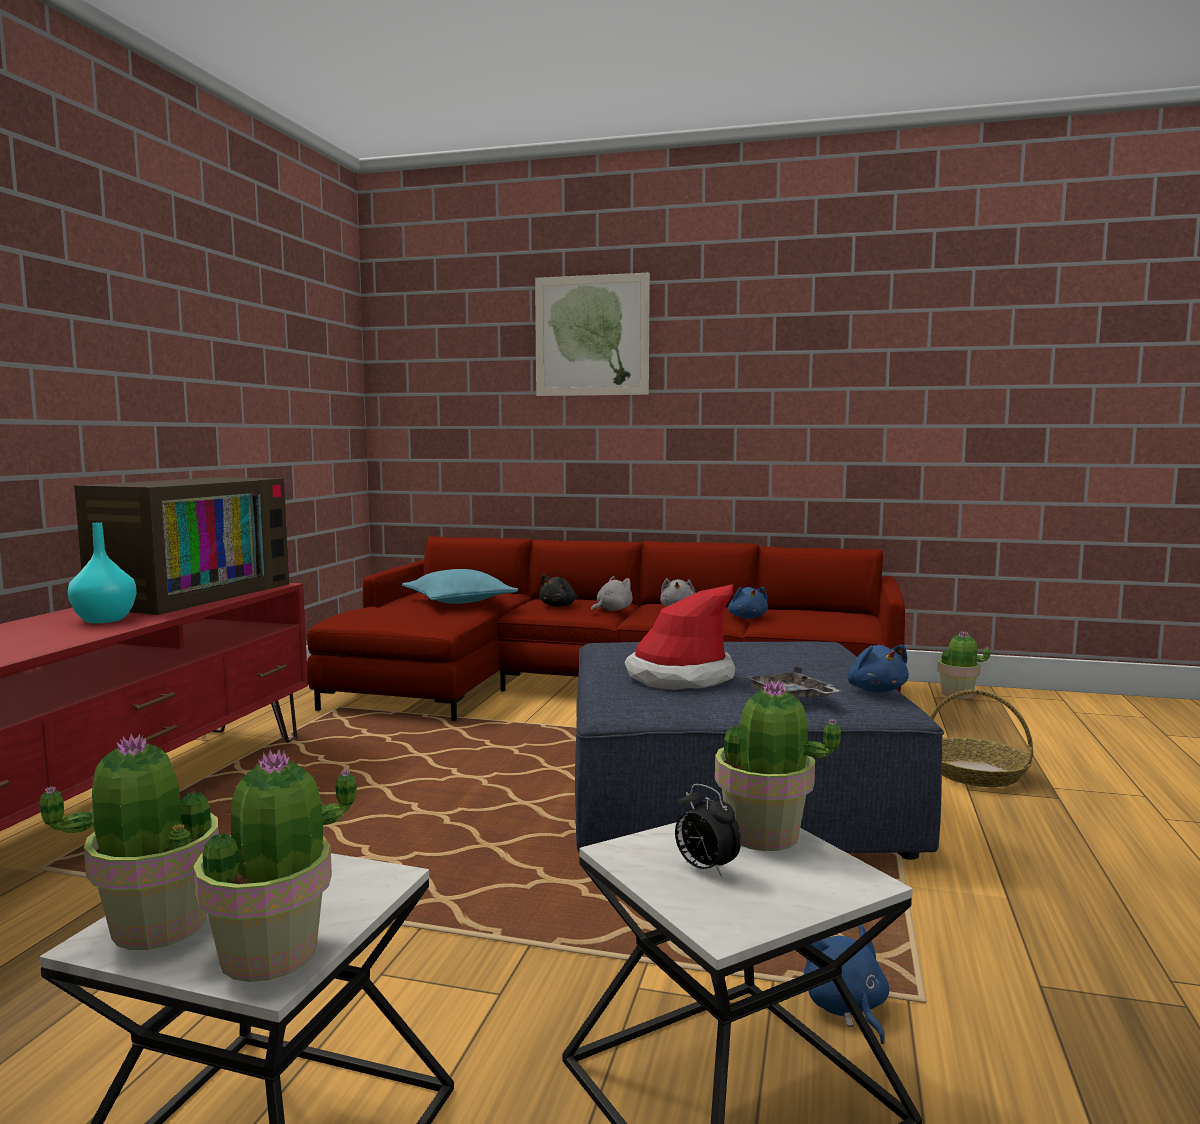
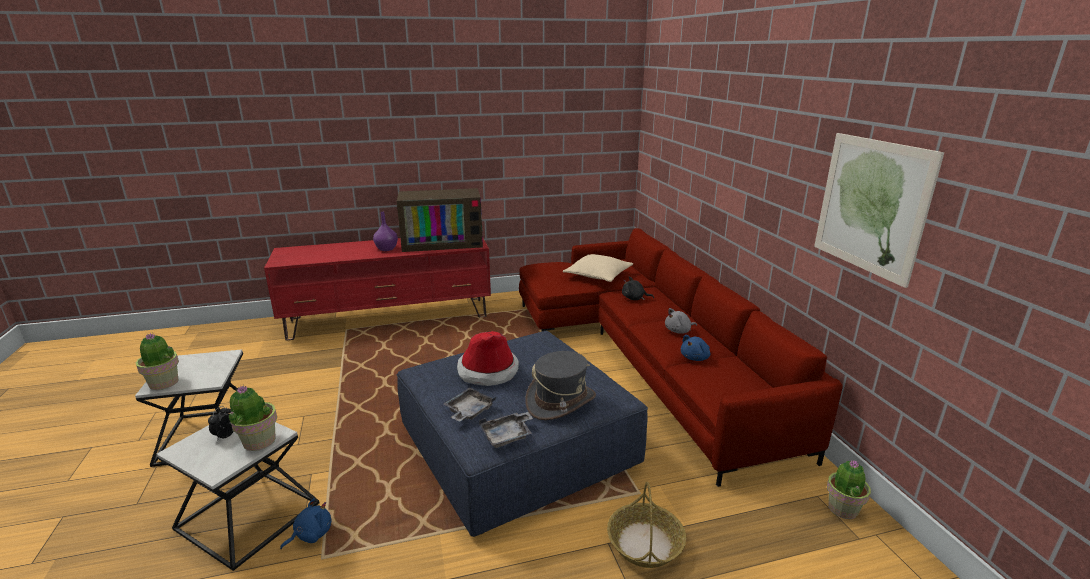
camera: 60 degrees right, 15 degrees up
potted plant [40,733,219,950] -> none
turquoise vase [68,522,137,623] -> purple vase [373,212,398,251]
turquoise pillow [402,569,518,604] -> beige pillow [563,254,633,282]
picture [535,273,650,396] -> picture moved to [814,133,944,288]
grey plush toy [591,576,633,611] -> none
blue plush toy [848,645,909,693] -> grey tray [479,412,533,448]
none -> grey hat [525,351,596,420]

